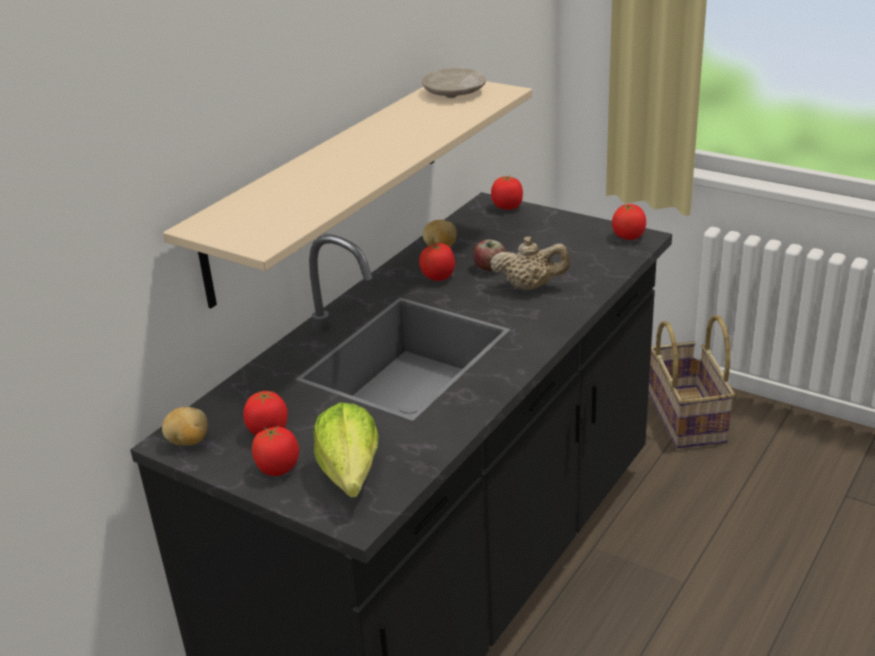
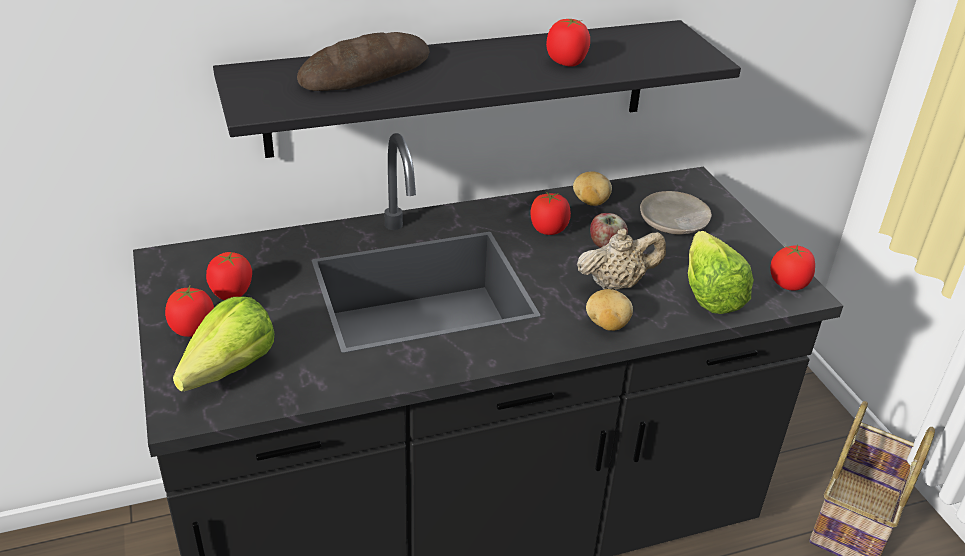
camera: 35 degrees right, 5 degrees up
potato [162,407,208,446] -> potato moved to [586,289,633,331]
beige shelf [163,81,532,308] -> black shelf [213,20,741,158]
beige plate [422,68,486,98] -> beige plate moved to [640,191,712,235]
beige teapot [490,237,570,290] -> beige teapot turned 60 degrees counterclockwise [577,228,666,290]
tomato [491,176,523,210] -> tomato moved to [546,18,590,67]
none -> bread [297,32,430,91]
none -> lettuce [688,231,754,314]

